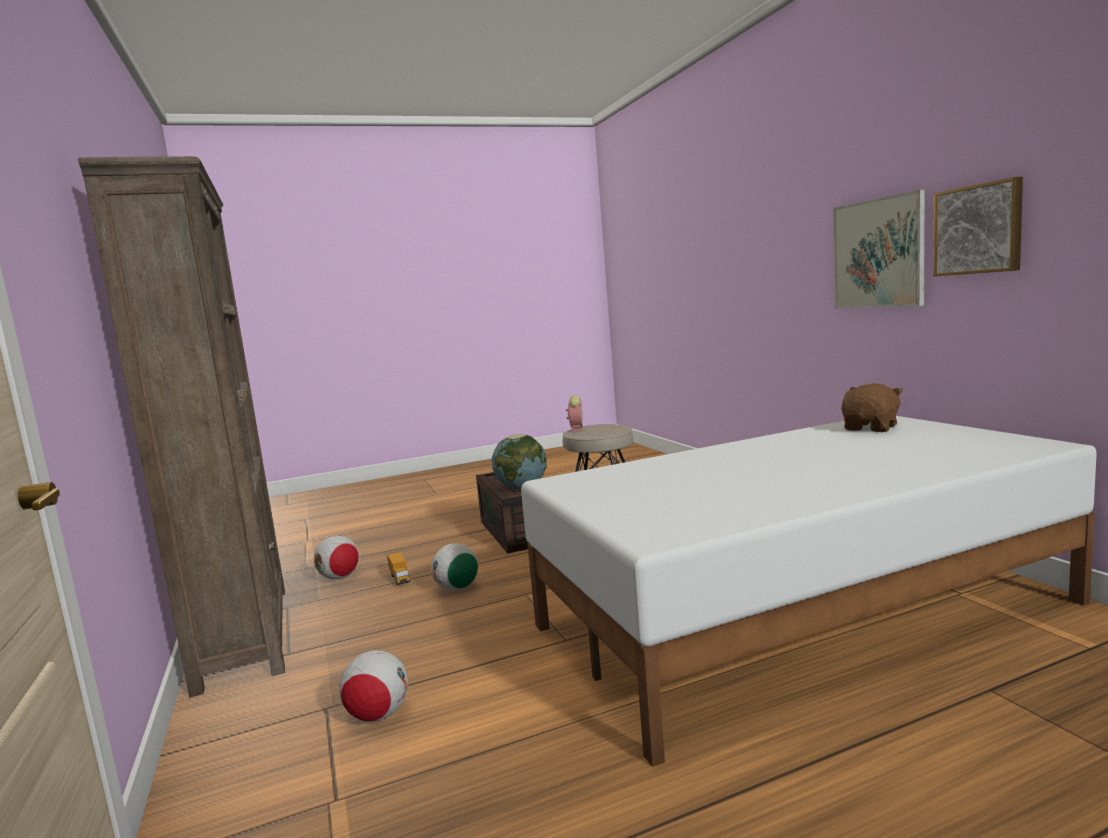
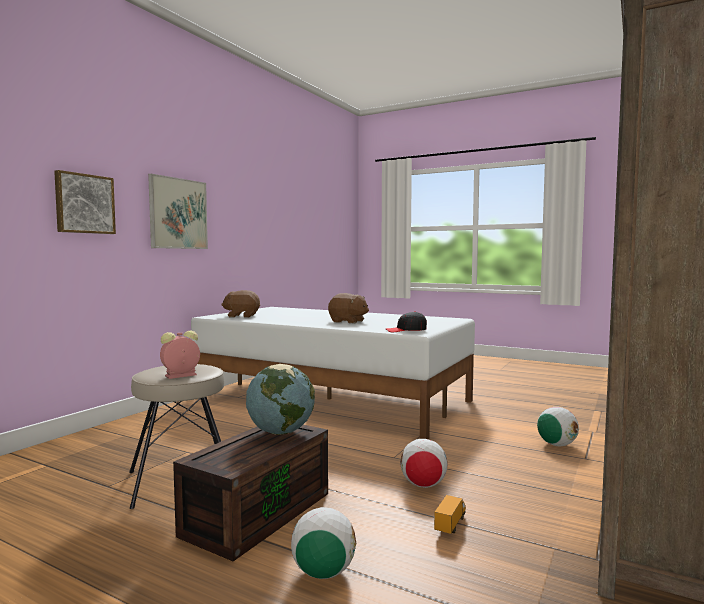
camera: 130 degrees left, 5 degrees down
football [314,536,359,579] -> football moved to [291,507,356,579]
picture [933,177,1023,276] -> picture moved to [54,170,116,234]
none -> brown plush toy [328,293,369,324]
none -> black cap [386,311,427,332]

